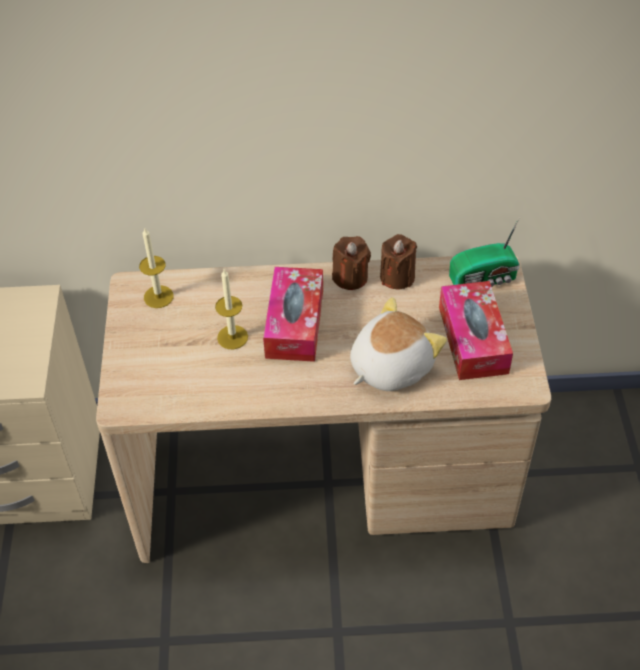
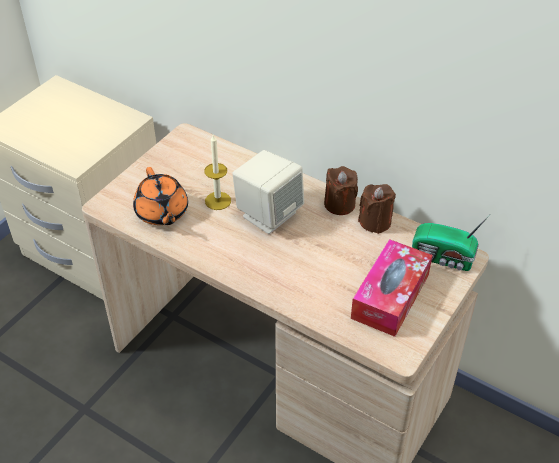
camera: 35 degrees right, 5 degrees down
candle [139,228,174,308] -> none
tissue box [263,267,323,362] -> beige speaker [232,150,304,234]
plush toy [350,297,447,391] -> none
none -> orange teapot [133,167,188,225]

